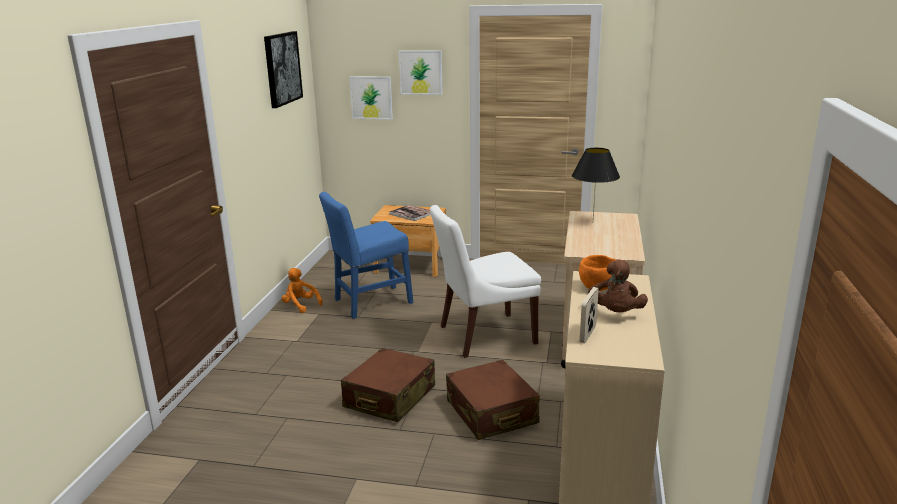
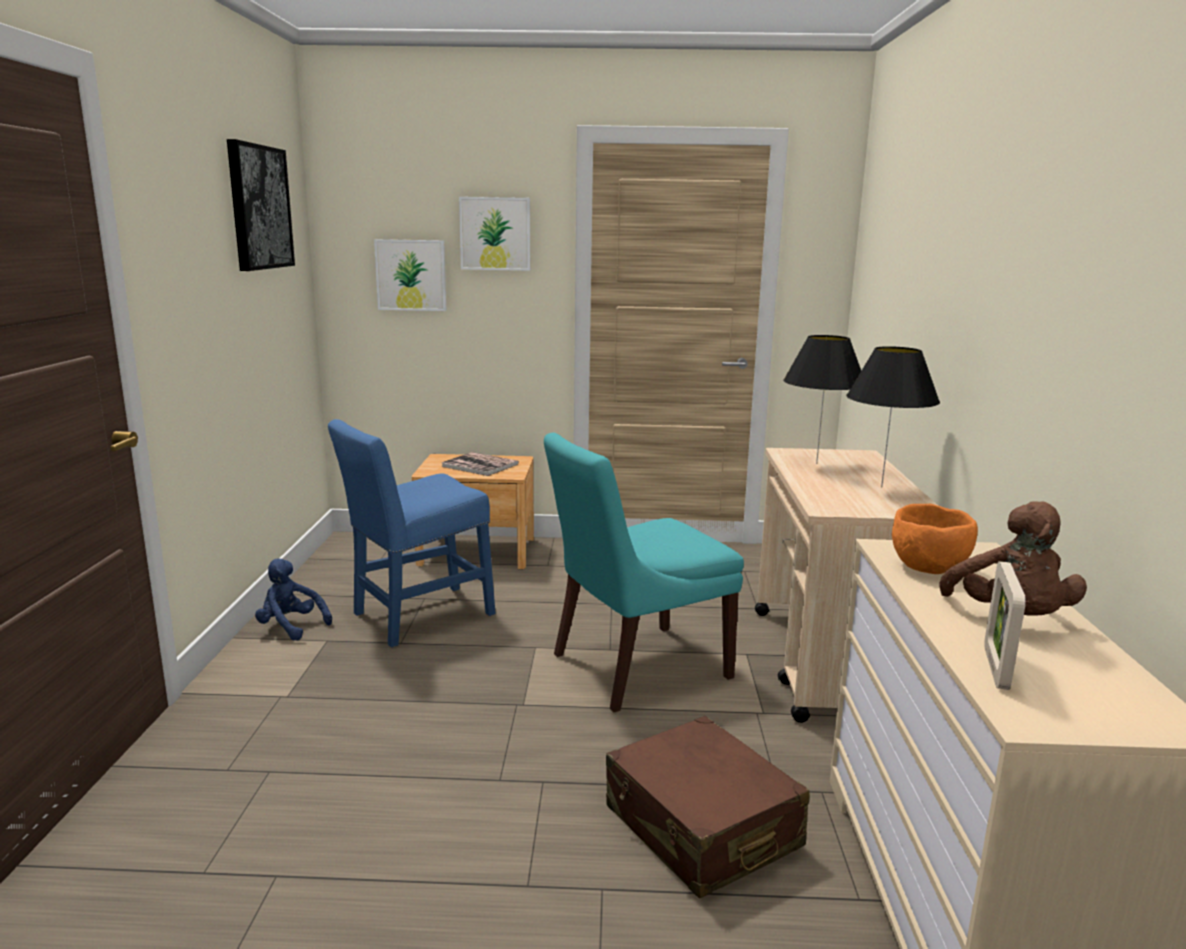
camera: 10 degrees left, 5 degrees down
orange plush toy [282,268,323,313] -> blue plush toy [255,559,332,640]
brown suitcase [341,348,435,422] -> none
white chair [430,205,541,358] -> turquoise chair [544,433,744,712]
none -> black table lamp [846,346,940,488]

